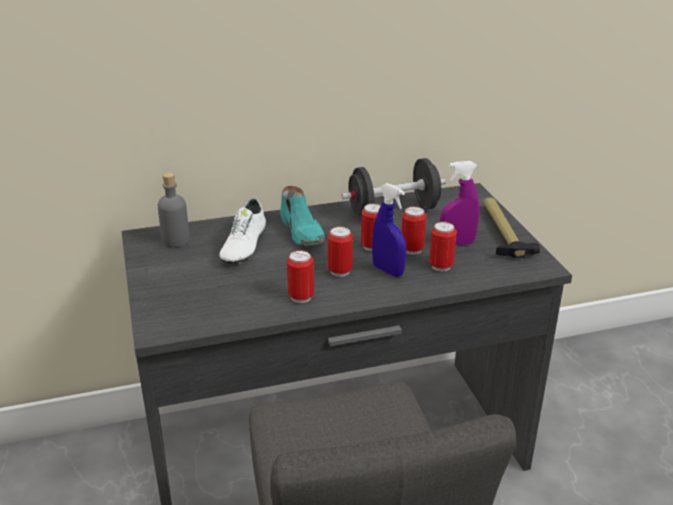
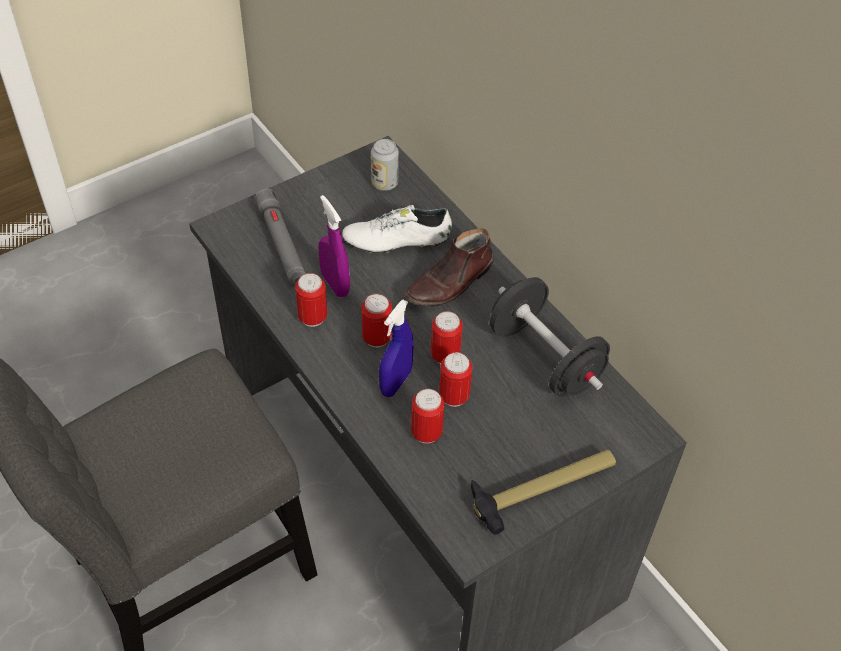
camera: 70 degrees right, 20 degrees up
grey bottle [158,172,190,248] -> can [371,139,399,191]
turquoise shoe [280,186,325,246] -> brown shoe [404,228,494,307]
purple spray bottle [440,161,479,246] -> purple spray bottle moved to [318,195,350,297]
none -> grey flashlight [255,189,306,284]

